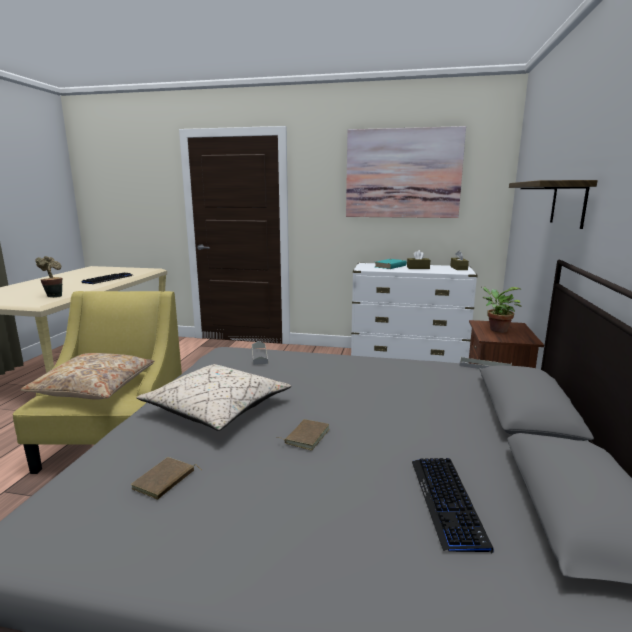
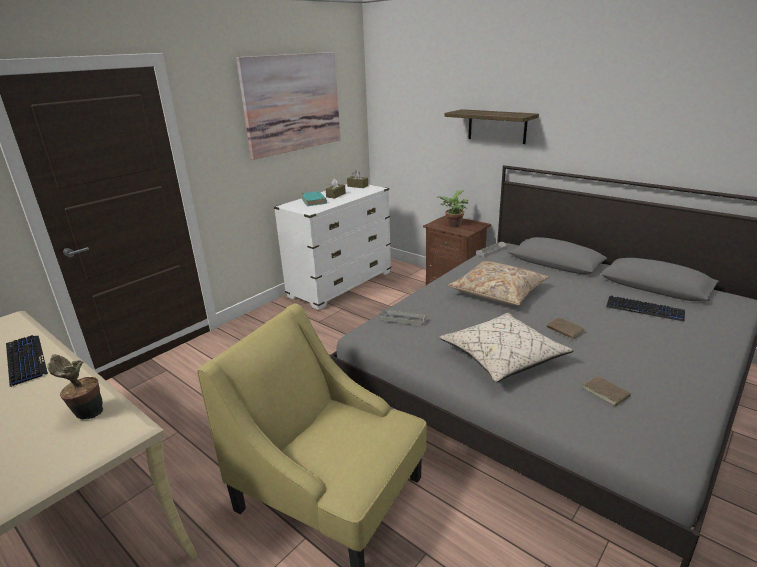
camera: 60 degrees left, 10 degrees up
beige pillow [20,353,154,400] -> beige pillow moved to [448,261,549,305]

